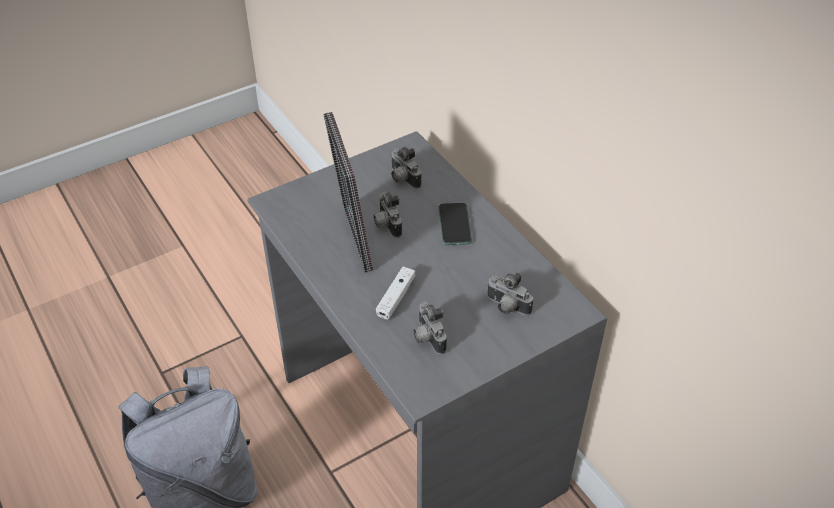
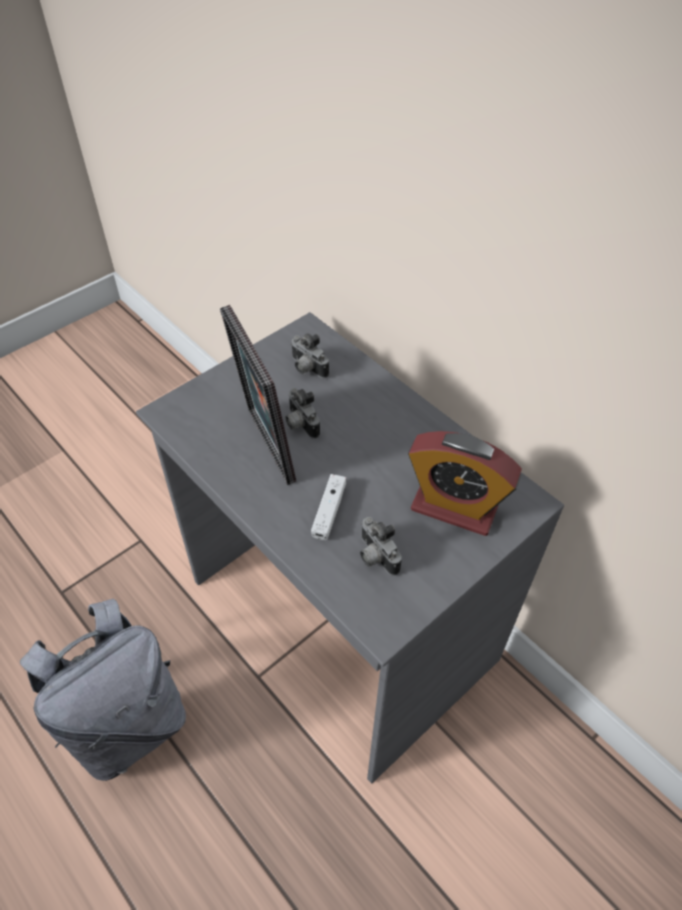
camera: 10 degrees left, 5 degrees up
phone [439,203,472,245] -> none
camera [487,273,533,316] -> alarm clock [408,431,522,536]

